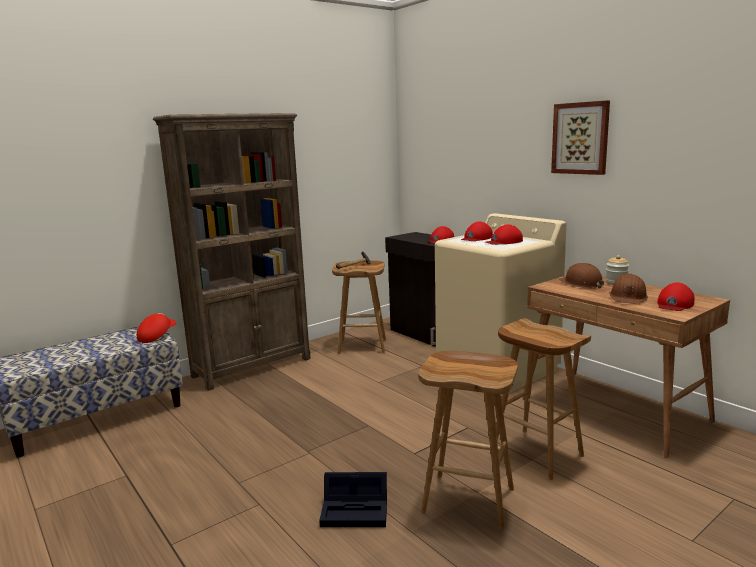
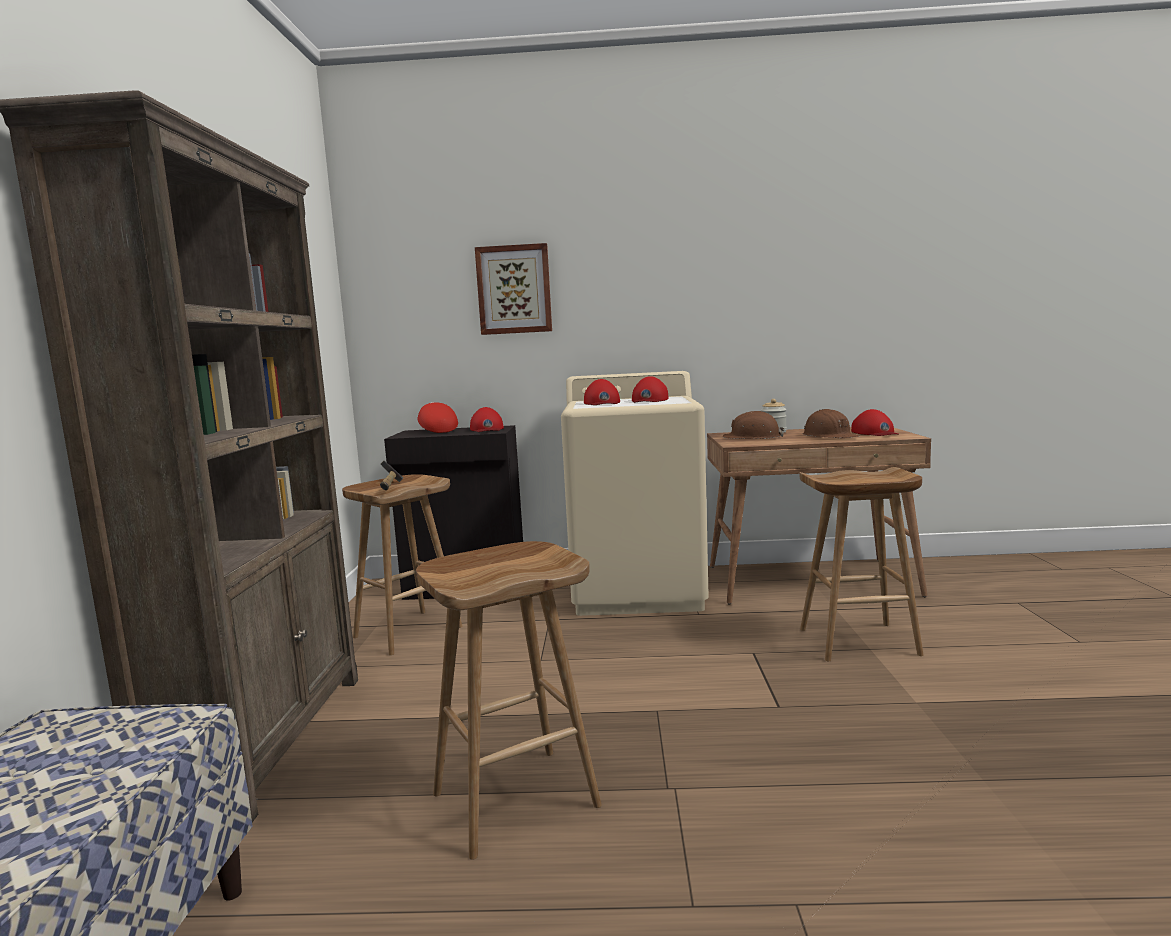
camera: 50 degrees left, 5 degrees down
red cap [137,313,176,343] -> red cap moved to [418,402,458,433]
black storage box [319,472,387,527] -> none
brown stool [418,351,518,530] -> brown stool moved to [416,541,602,860]
picture [551,100,610,175] -> picture moved to [475,243,552,335]

